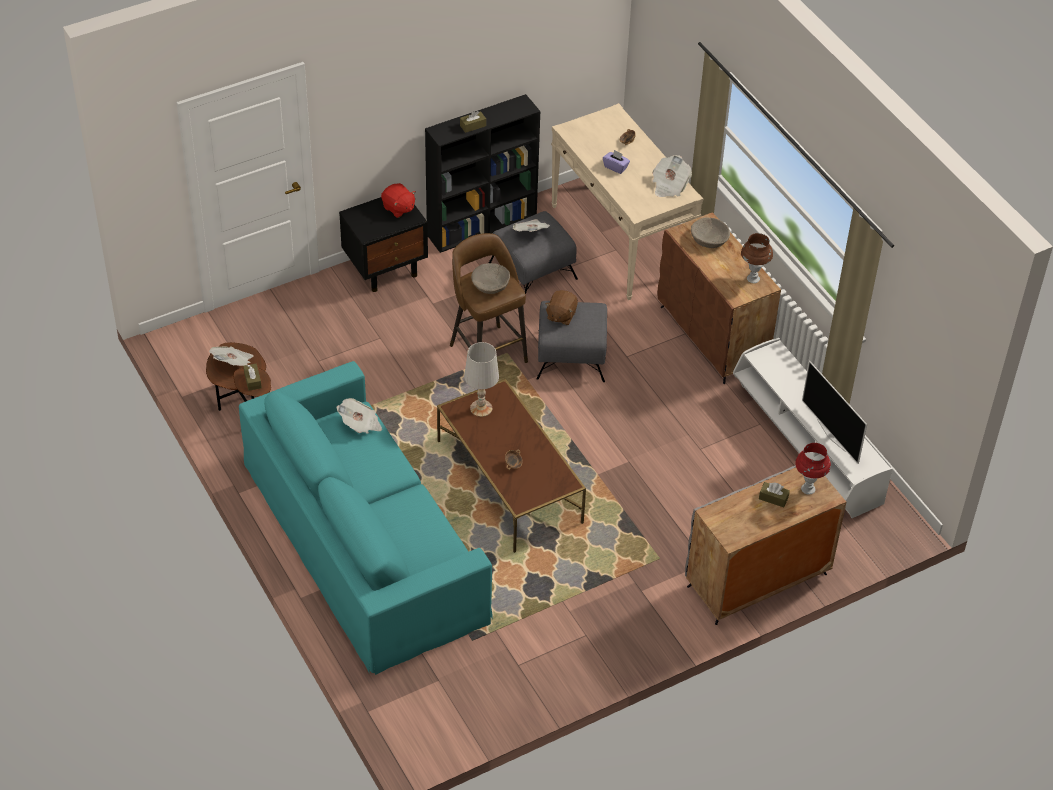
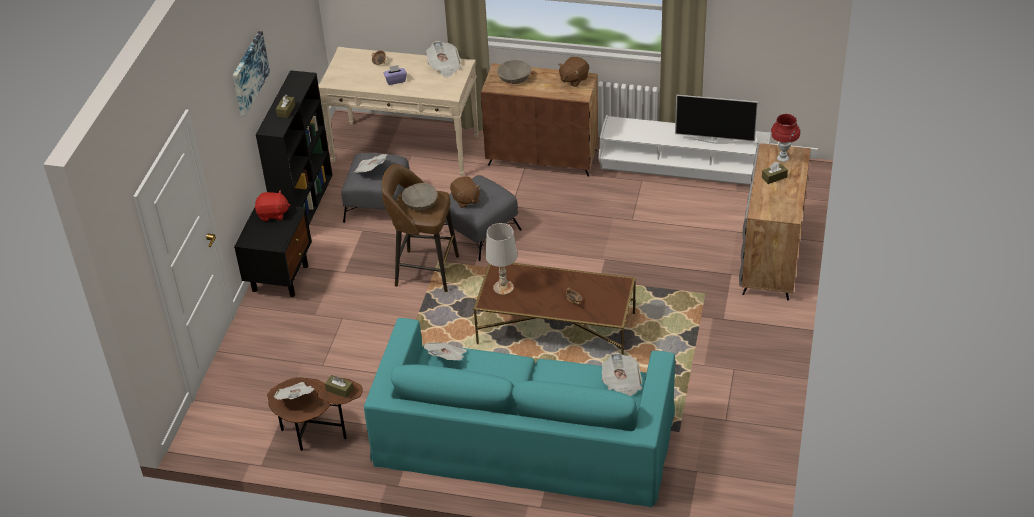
camera: 45 degrees left, 5 degrees down
brown table lamp [741,233,773,283] -> brown plush toy [558,57,589,87]
none -> picture [233,31,270,116]
none -> newspaper [602,352,642,396]

